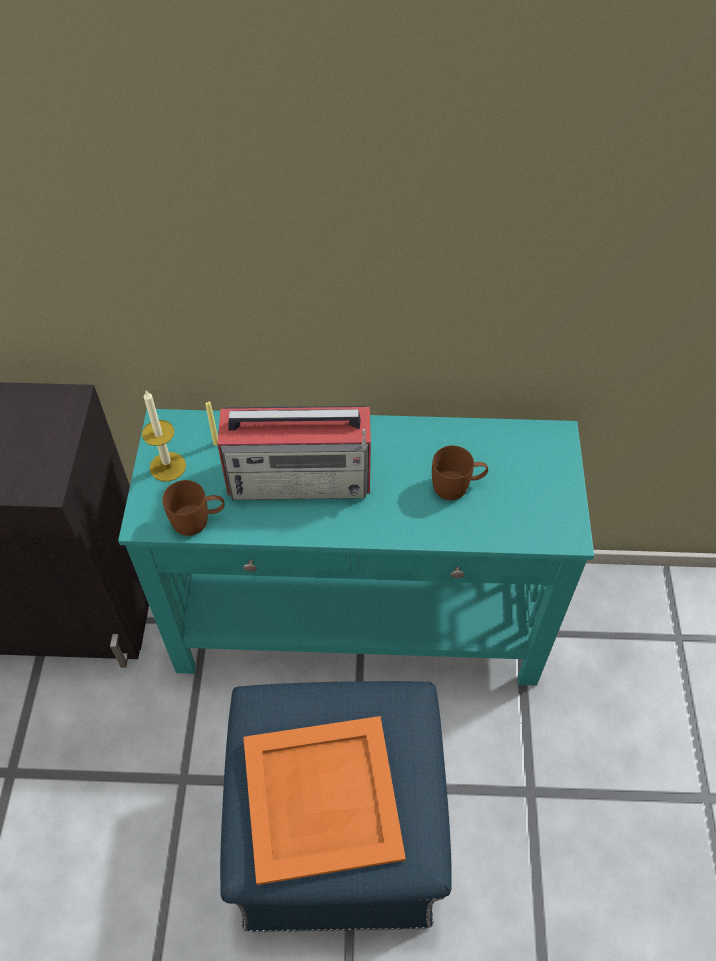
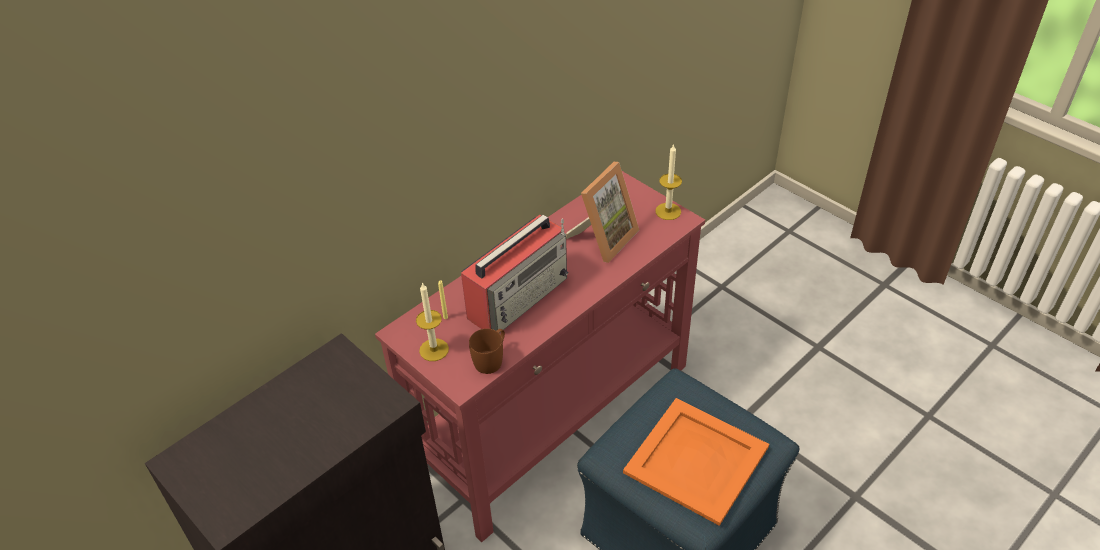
camera: 45 degrees left, 10 degrees down
turquoise console table [118,409,594,686] -> red console table [375,171,705,542]
brown mug [432,445,488,500] -> picture frame [566,162,639,263]
none -> candle [655,144,682,220]

